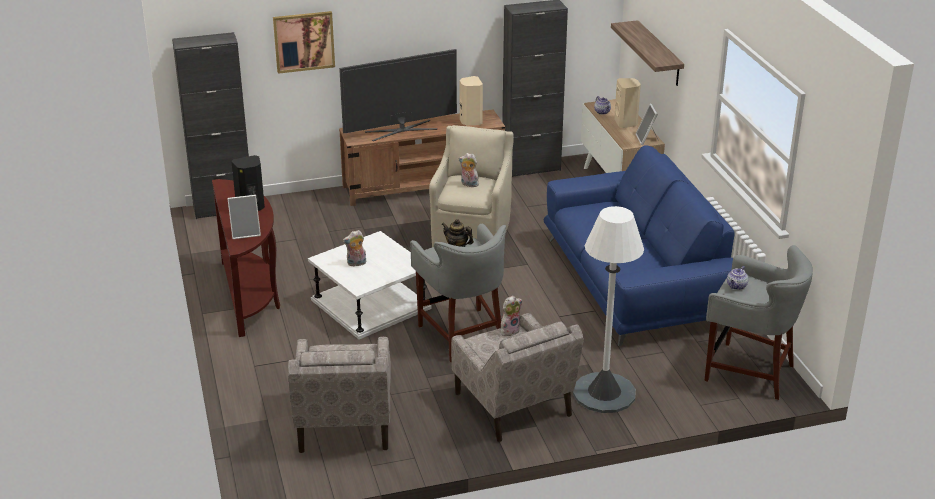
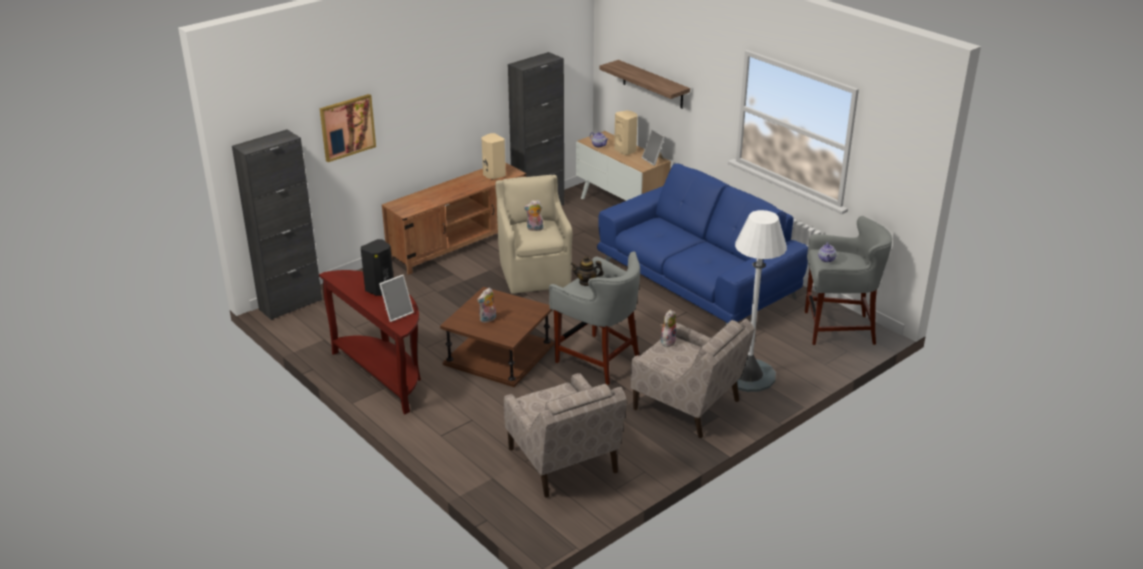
camera: 25 degrees left, 0 degrees up
white side table [308,231,431,339] -> brown side table [440,287,554,387]
television [339,49,457,141] -> none

